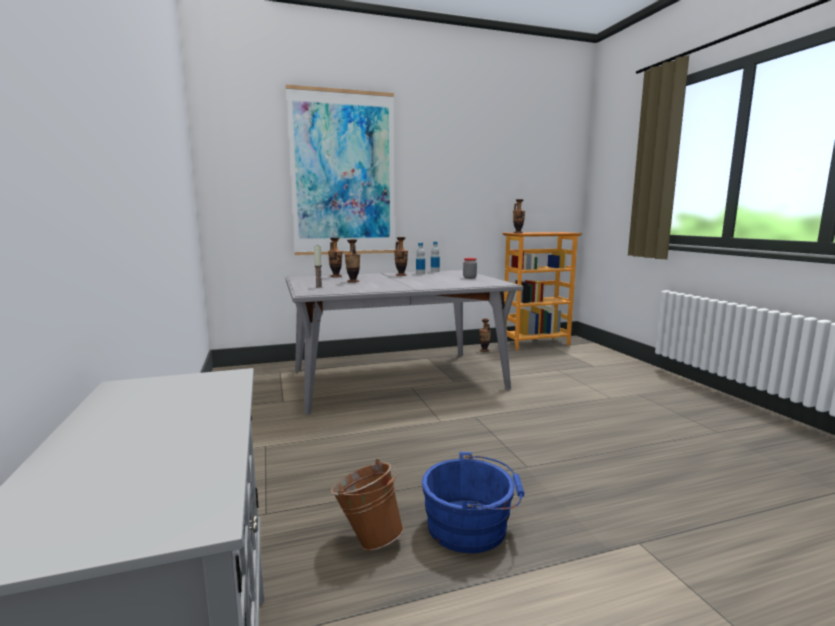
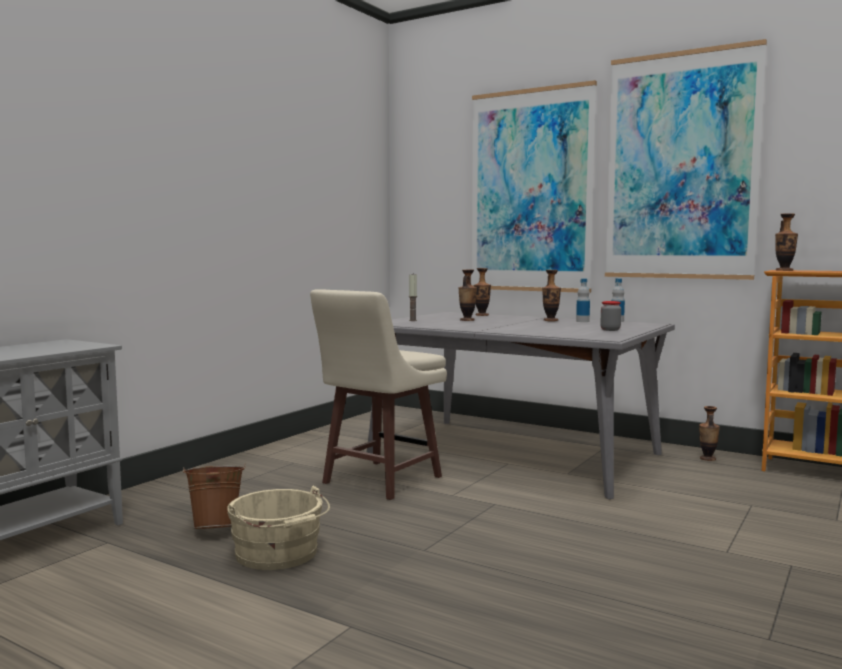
camera: 50 degrees right, 5 degrees down
blue bucket [422,452,525,553] -> beige bucket [227,486,330,570]
none -> beige stool [310,289,447,500]
none -> picture [605,39,767,280]

